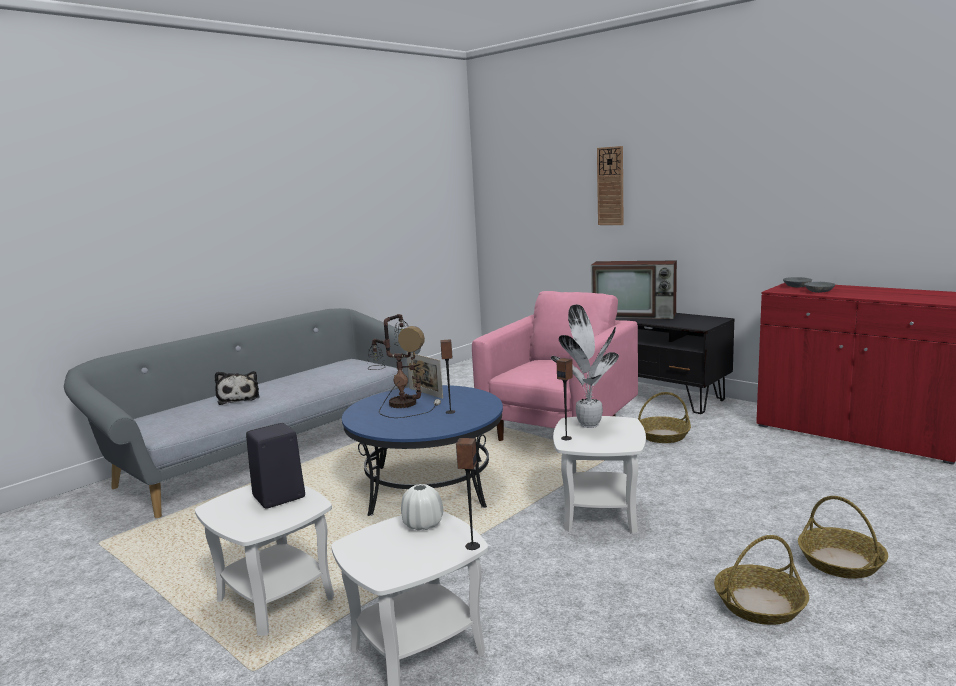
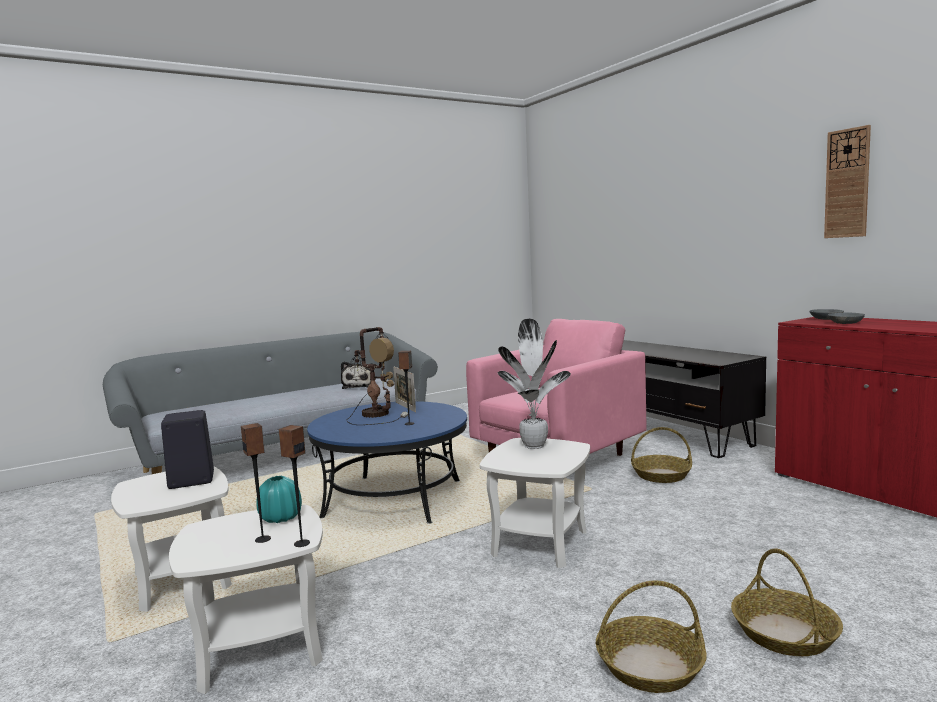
camera: 15 degrees right, 5 degrees down
plush toy [215,371,259,405] -> plush toy moved to [341,362,373,389]
white vase [401,484,443,531] -> turquoise vase [256,476,302,523]
speaker [557,358,573,440] -> speaker moved to [241,423,271,543]
television [591,261,677,319] -> none
wall clock [597,146,623,225] -> wall clock moved to [824,125,871,238]

